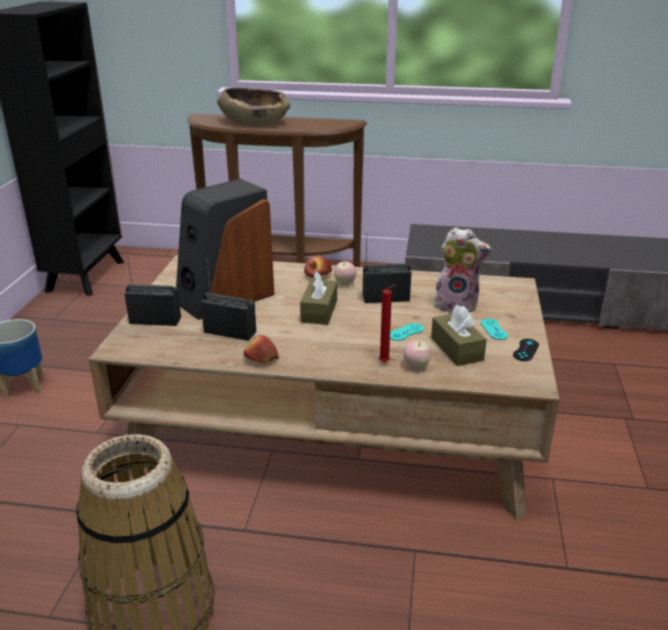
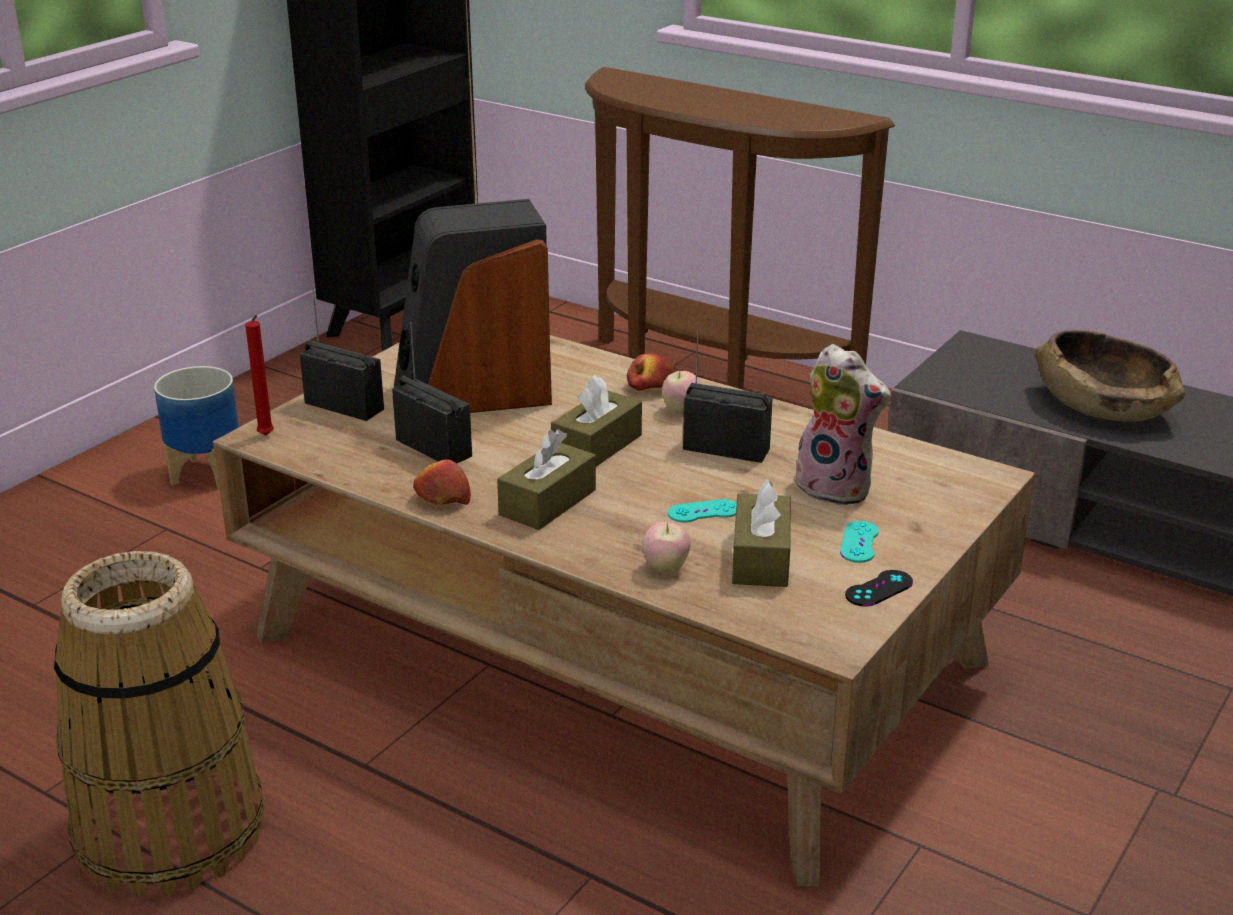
camera: 25 degrees right, 0 degrees up
brown bowl [217,87,290,125] -> brown bowl moved to [1035,330,1185,422]
red candle [379,285,396,363] -> red candle moved to [245,315,274,435]
none -> brown tissue box [497,429,596,530]

